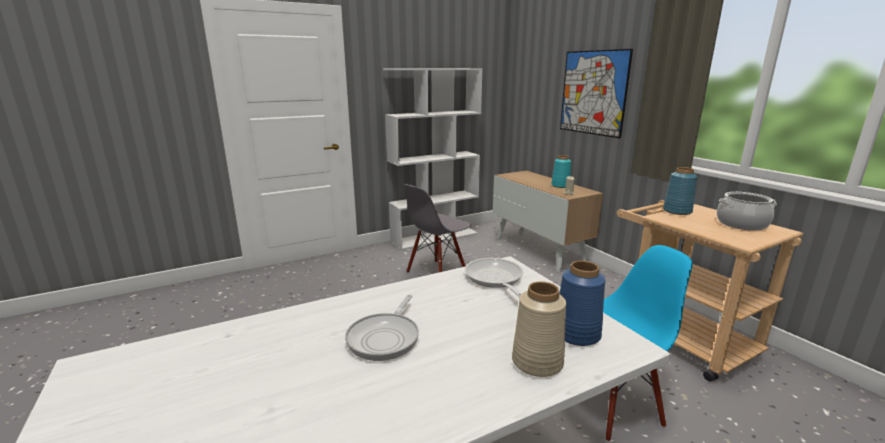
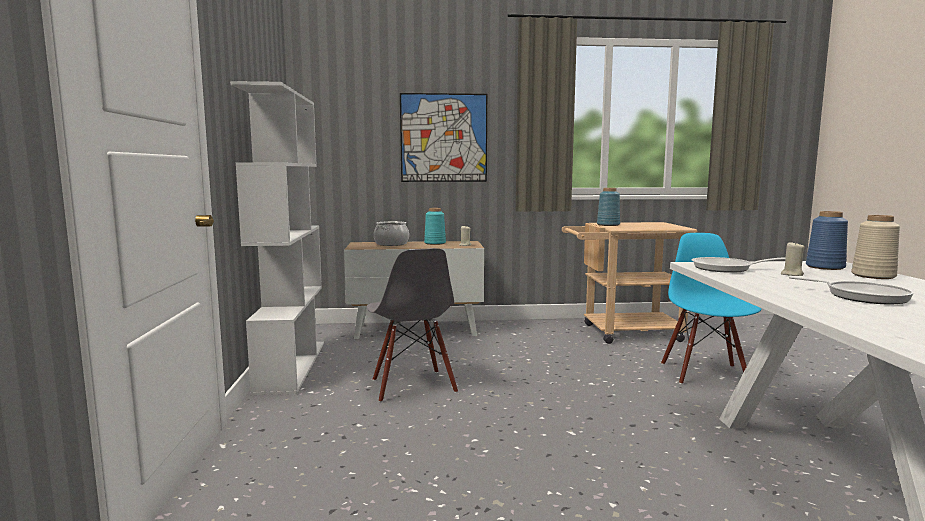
camera: 65 degrees left, 10 degrees down
cooking pot [717,192,777,231] -> cooking pot moved to [374,221,409,246]
none -> beige candle [781,241,805,276]

